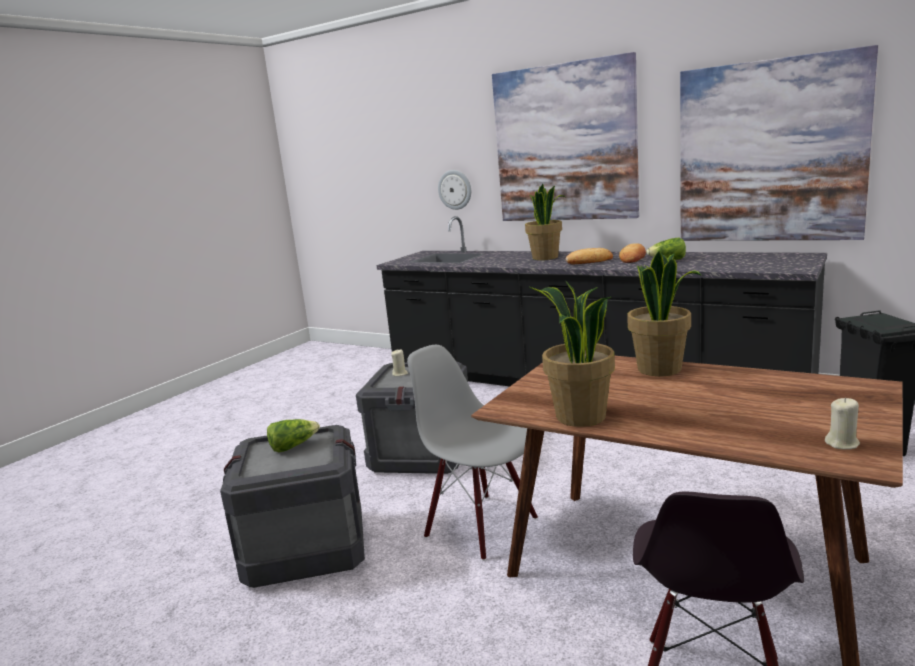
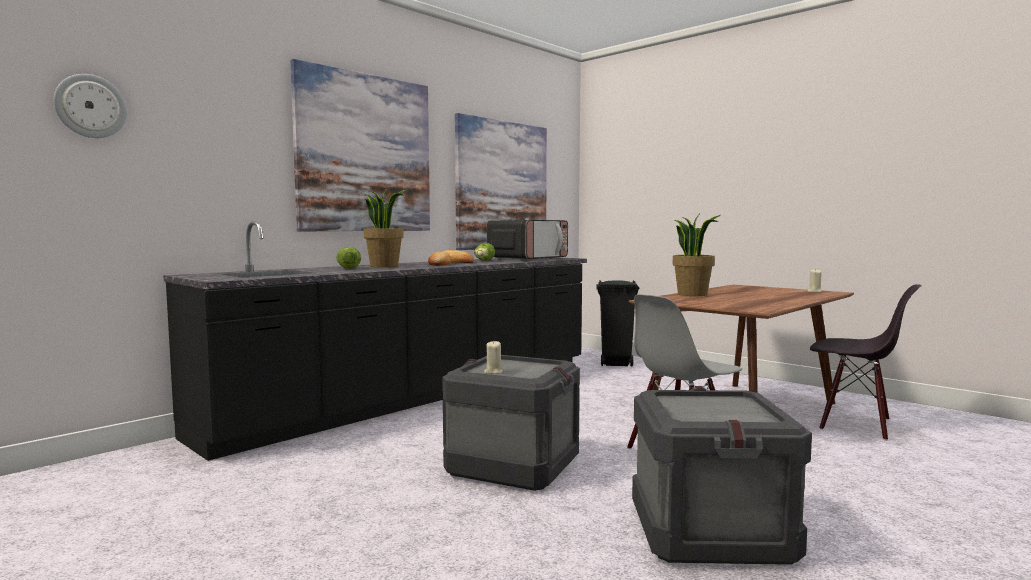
camera: 80 degrees left, 10 degrees down
lettuce [267,419,320,452] -> lettuce moved to [336,247,361,269]
wall clock [438,170,471,210] -> wall clock moved to [54,74,127,138]
potted plant [528,280,615,427] -> none
none -> microwave [487,220,568,260]

